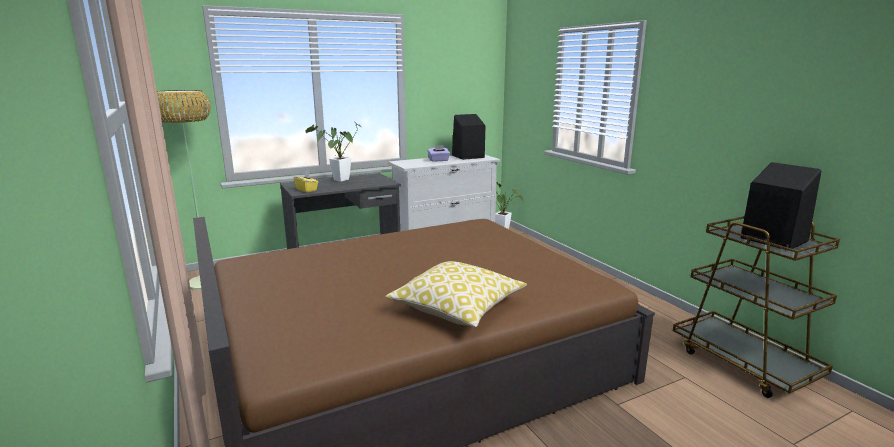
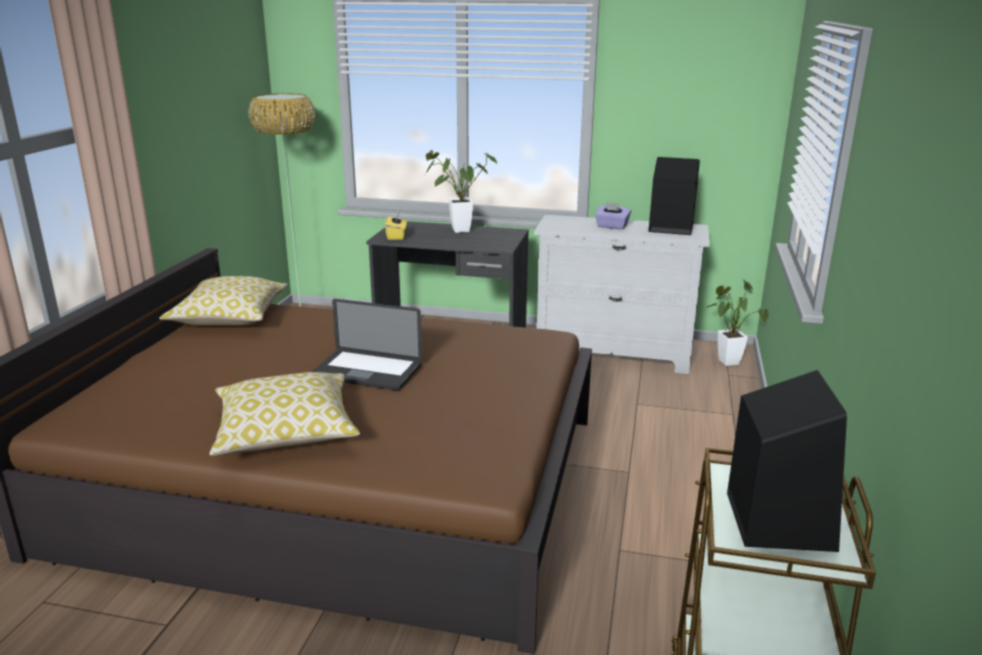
camera: 40 degrees right, 5 degrees up
none -> pillow [159,276,288,326]
none -> laptop [312,299,422,390]

